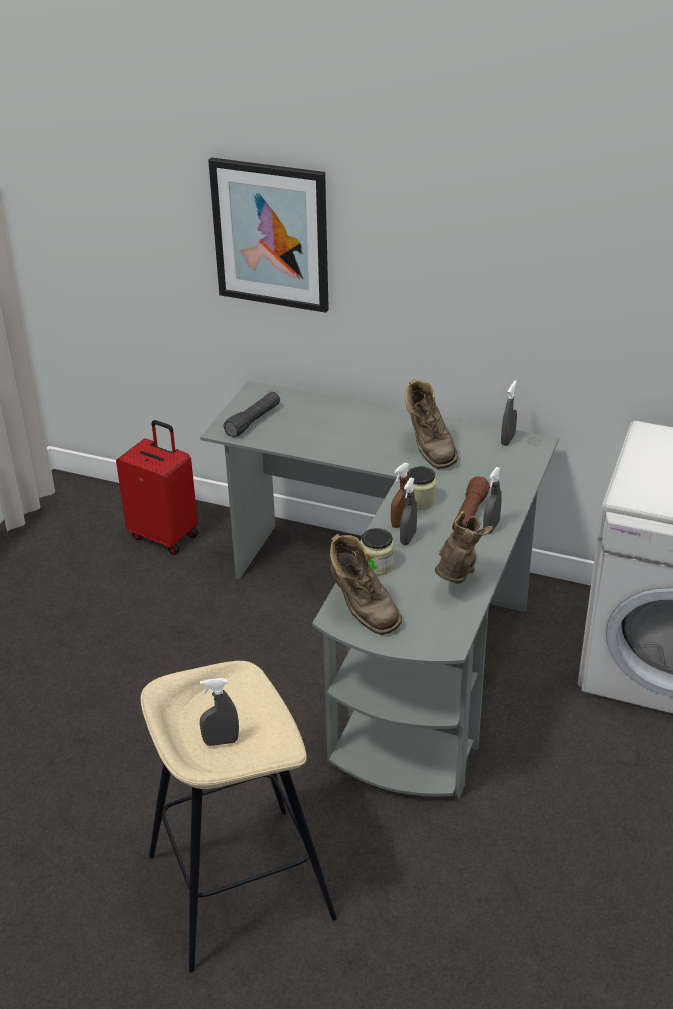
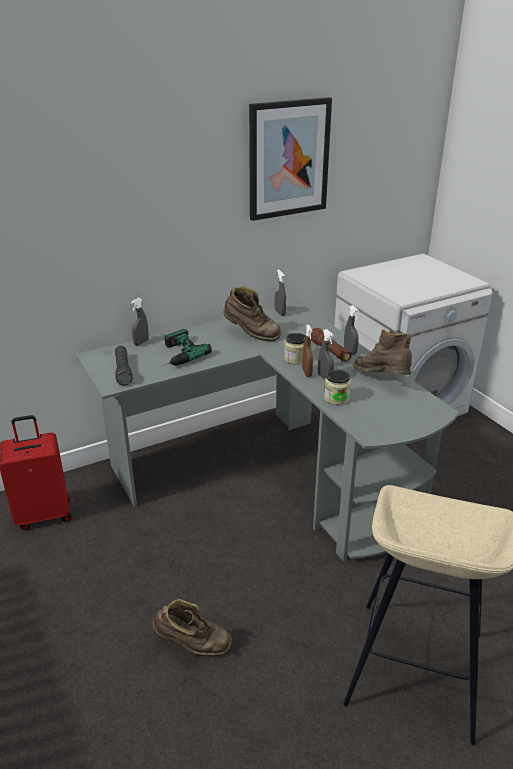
camera: 50 degrees left, 5 degrees down
grey spray bottle [200,678,239,746] -> grey spray bottle moved to [131,298,149,346]
picture [208,157,329,313] -> picture moved to [249,97,332,221]
brown boot [330,534,402,635] -> brown boot moved to [152,599,232,657]
none -> power drill [160,329,212,367]

